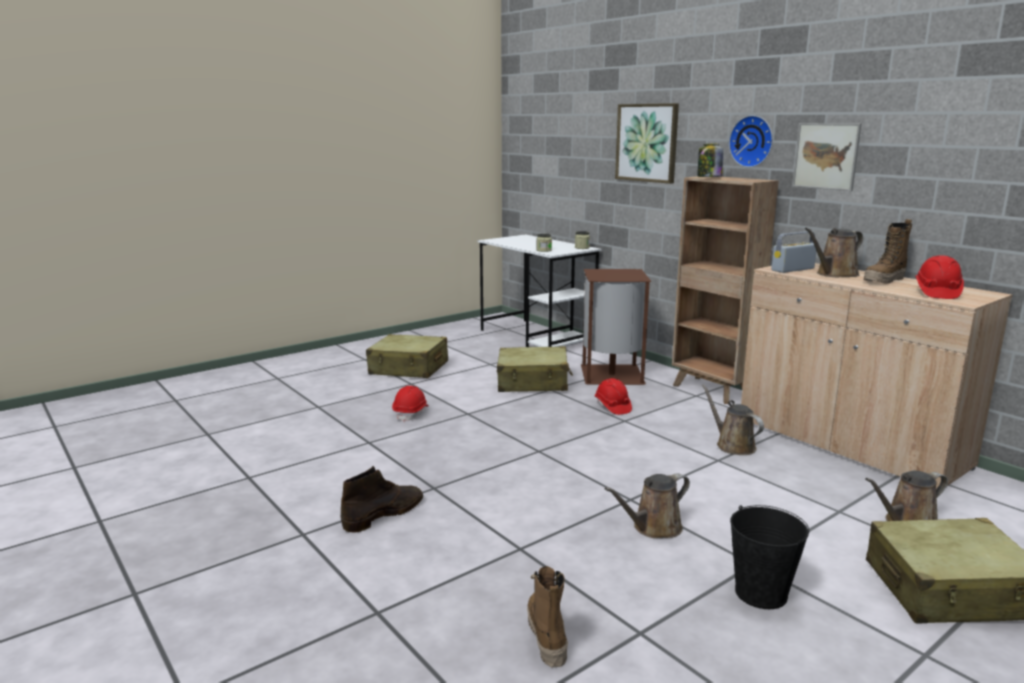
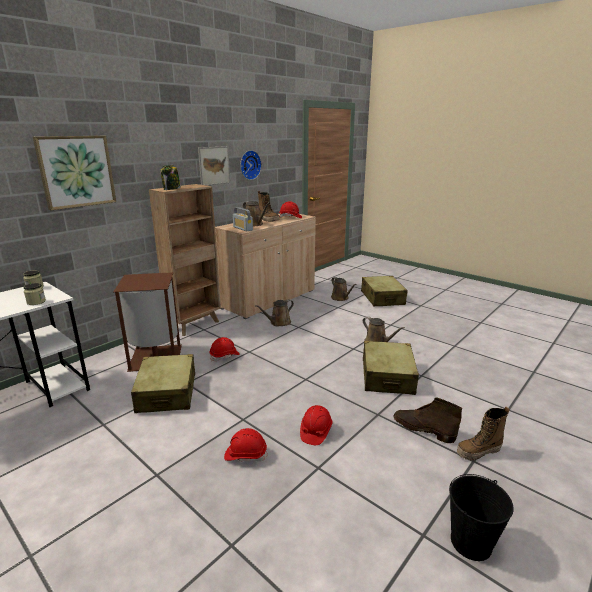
camera: 100 degrees left, 5 degrees up
beige suitcase [366,334,448,378] -> beige suitcase moved to [363,341,419,395]
boot [527,566,568,668] -> boot moved to [457,407,510,461]
wall clock [729,115,773,168] -> wall clock moved to [240,150,262,180]
black bucket [730,505,809,609] -> black bucket moved to [449,474,514,561]
none -> red hard hat [300,405,333,445]

